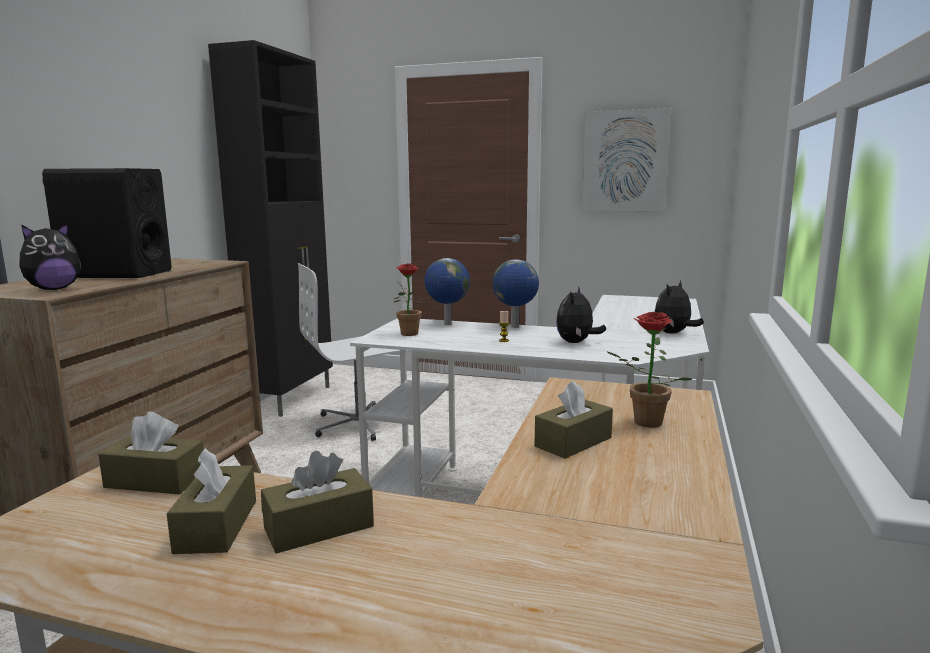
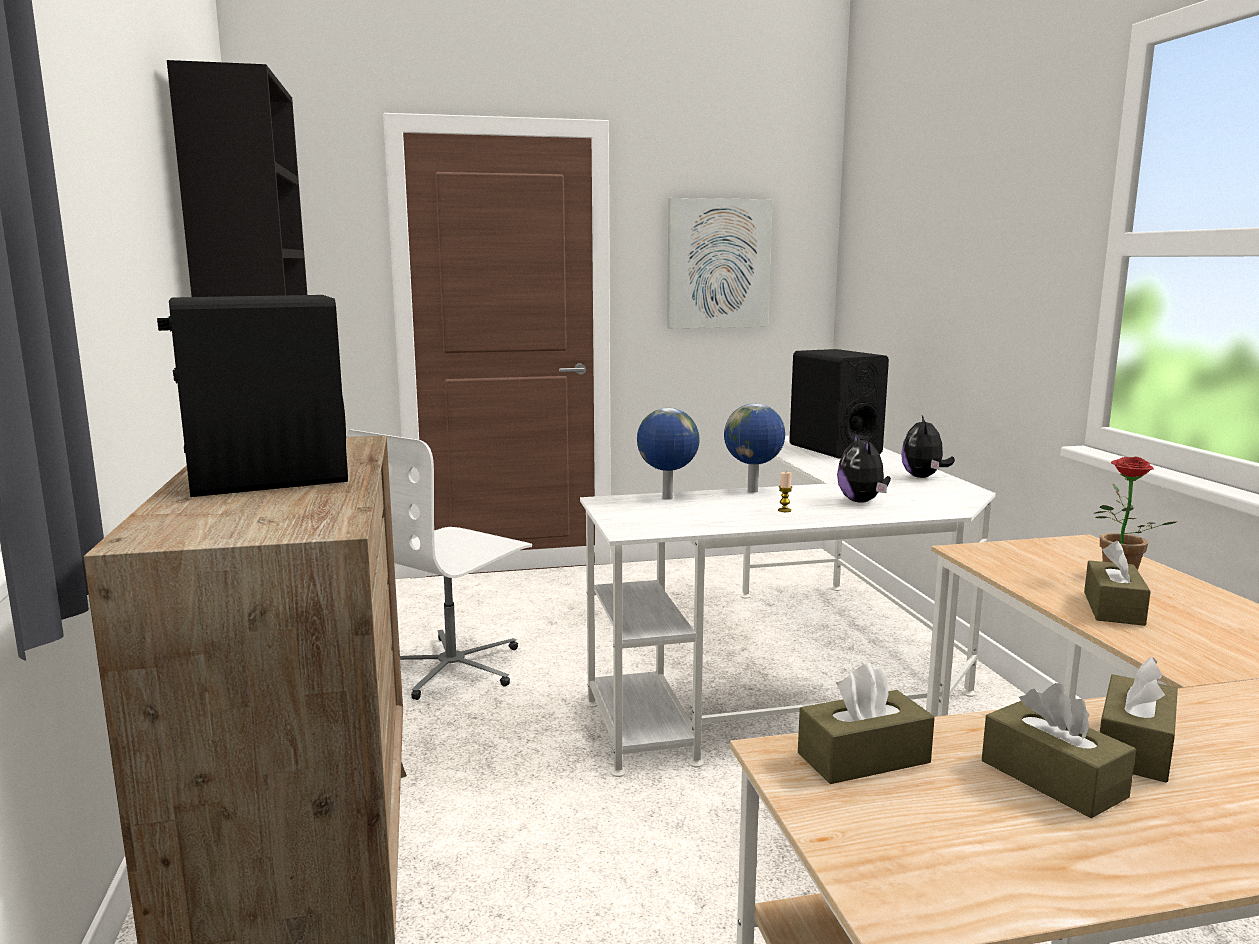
camera: 30 degrees left, 0 degrees up
plush toy [20,223,81,290] -> none
potted plant [394,263,433,336] -> none
none -> black speaker [789,349,889,459]

